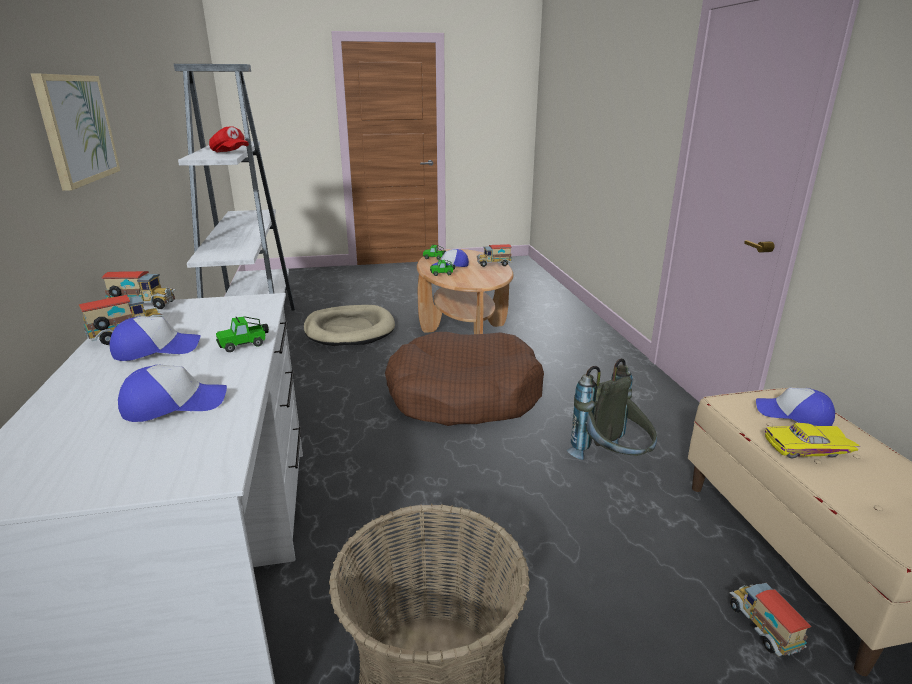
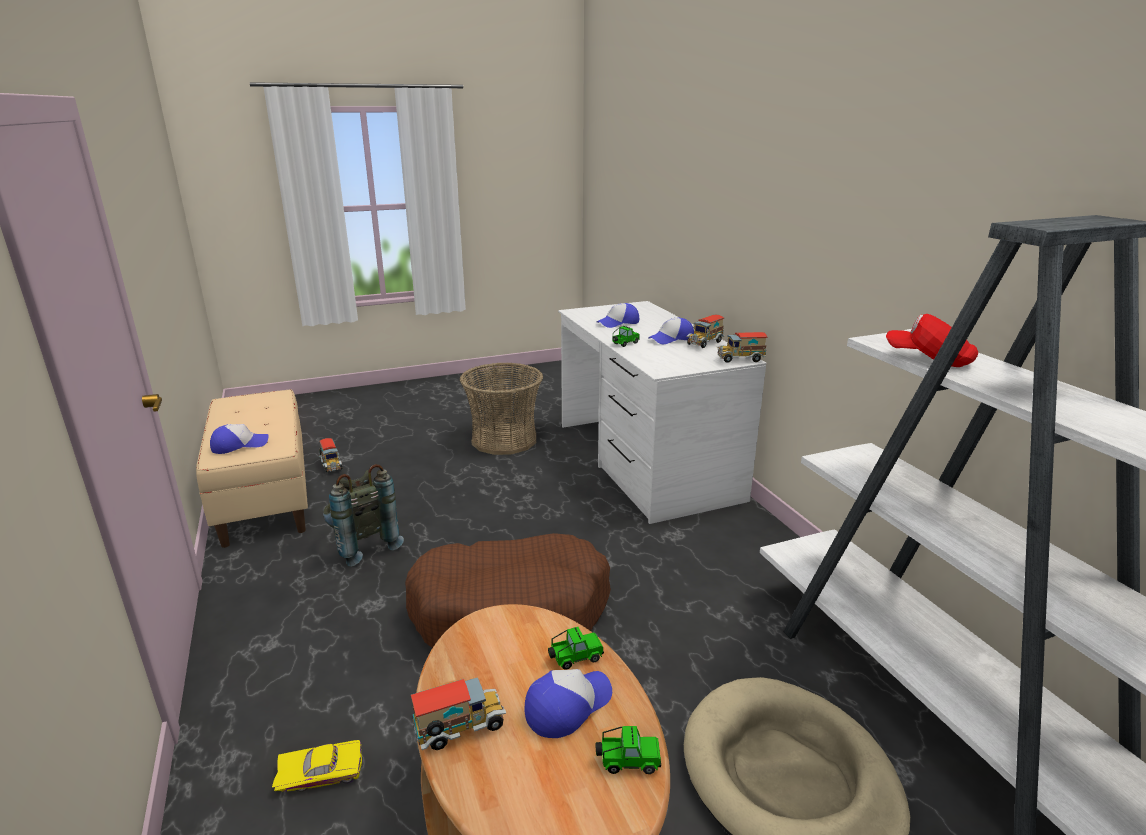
camera: 170 degrees right, 0 degrees up
picture [31,74,120,191] -> none
cap [756,388,835,426] -> cap turned 45 degrees counterclockwise [210,424,268,454]
yellow toy car [765,423,861,458] -> yellow toy car moved to [272,740,362,792]

